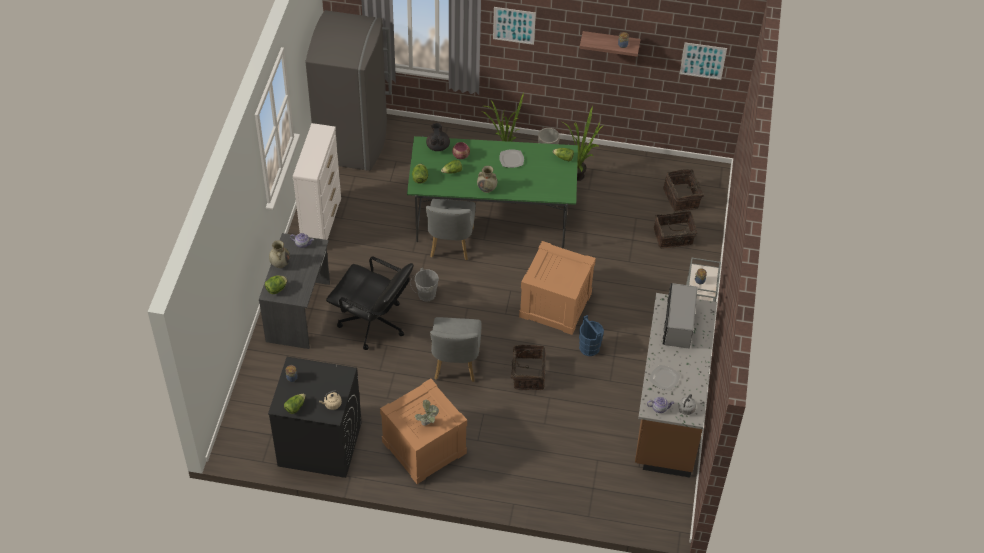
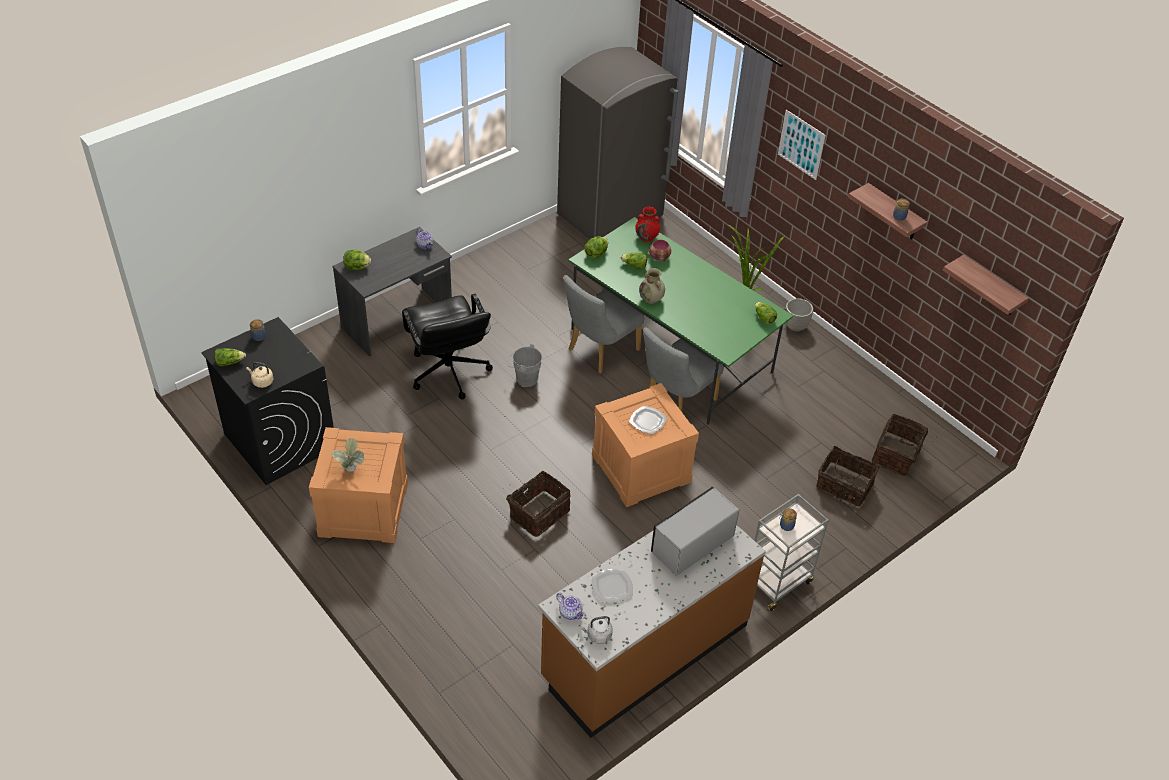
camera: 40 degrees right, 5 degrees down
beige vase [269,240,290,268] -> none
white dresser [293,123,341,240] -> none
black teapot [426,123,450,151] -> red vase [635,207,660,242]
grey chair [430,317,482,382] -> grey chair moved to [643,327,724,412]
plate [499,149,524,168] -> plate moved to [629,405,667,434]
potted plant [562,106,604,181] -> none
blue bucket [579,315,604,356] -> none
picture [680,42,727,80] -> shelf [943,255,1029,315]

